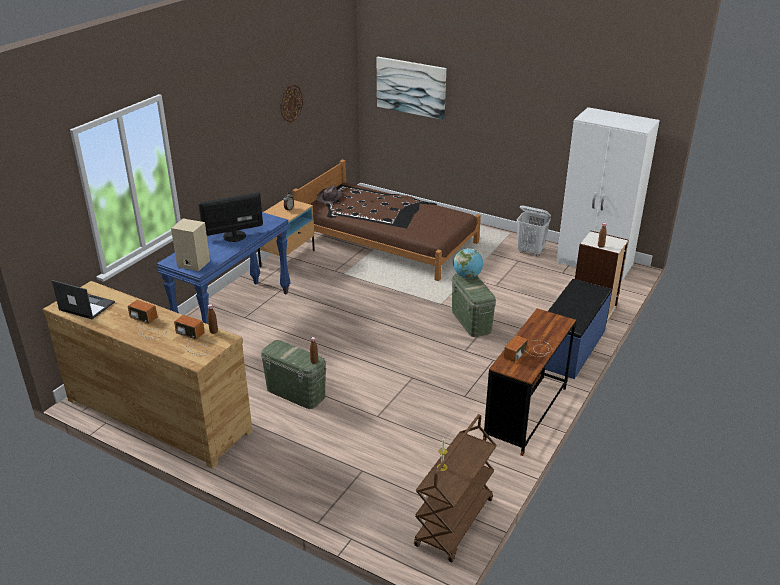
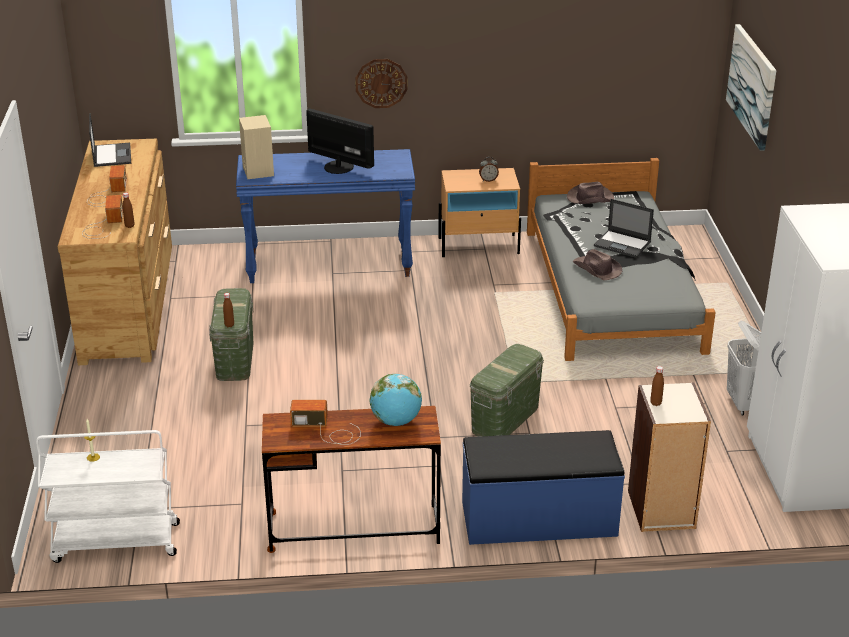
camera: 55 degrees right, 0 degrees up
wall clock [280,84,303,123] -> wall clock moved to [355,59,408,108]
brown bed [293,160,481,281] -> grey bed [527,158,716,361]
brown cart [414,414,497,562] -> white cart [36,430,180,563]
globe [453,248,483,278] -> globe moved to [370,374,422,426]
none -> brown hat [573,249,622,280]
none -> laptop [594,199,654,258]

